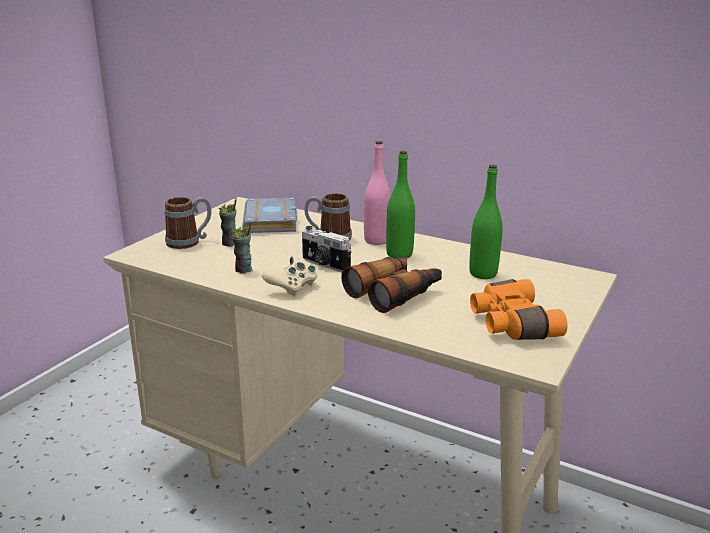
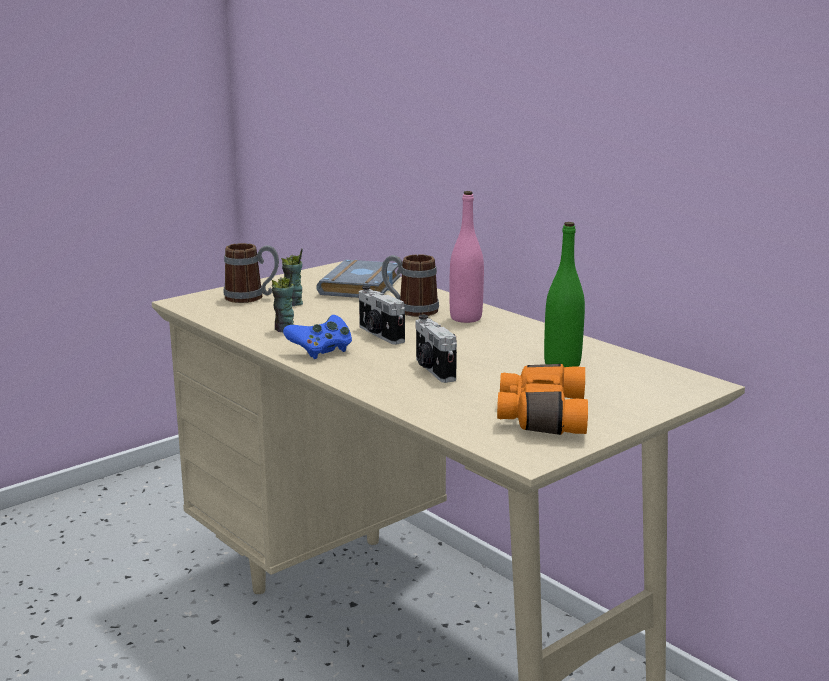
camera: 20 degrees right, 5 degrees down
beige game controller [262,255,317,297] -> blue game controller [283,315,352,359]
binoculars [341,255,442,313] -> camera [416,315,457,383]
green bottle [386,151,415,259] -> none

